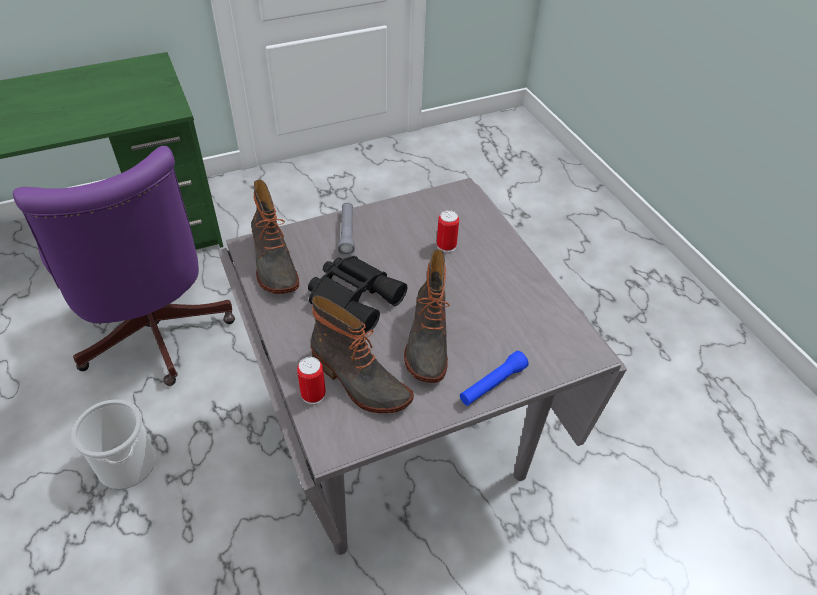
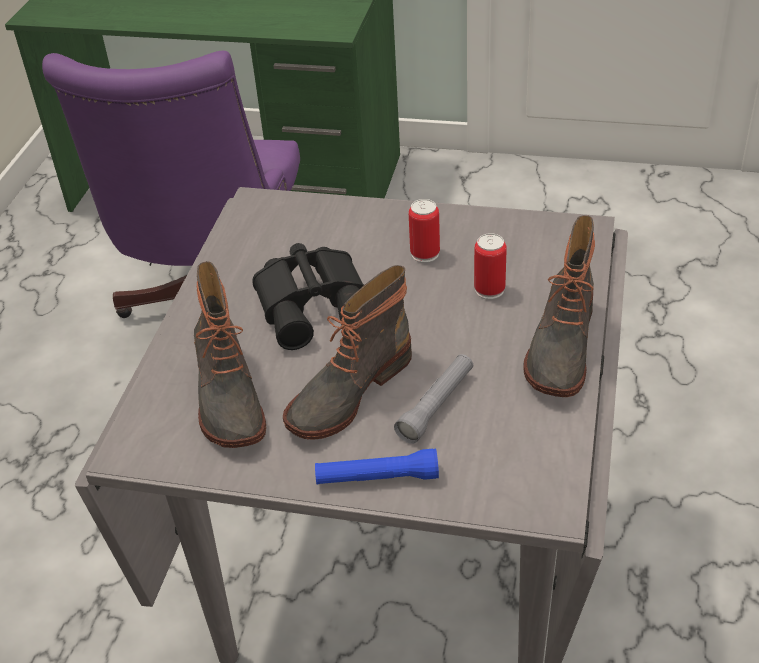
camera: 40 degrees right, 5 degrees down
bucket [71,400,156,489] -> none
boot [251,180,299,294] -> boot moved to [523,215,595,397]
can [297,357,326,404] -> can moved to [409,199,440,263]
grey flashlight [338,202,355,256] -> grey flashlight moved to [394,354,473,444]

